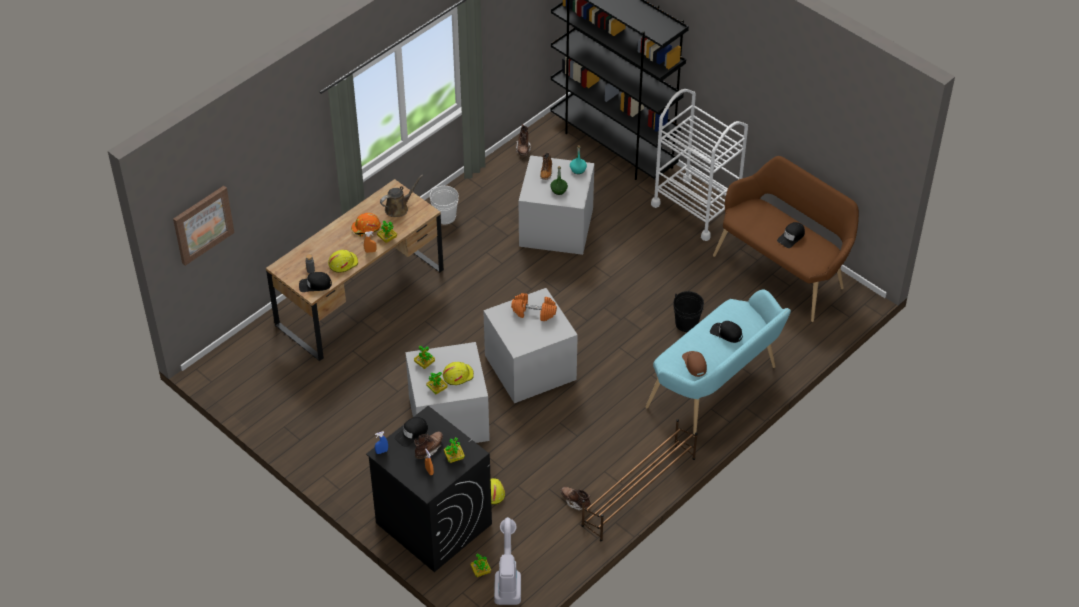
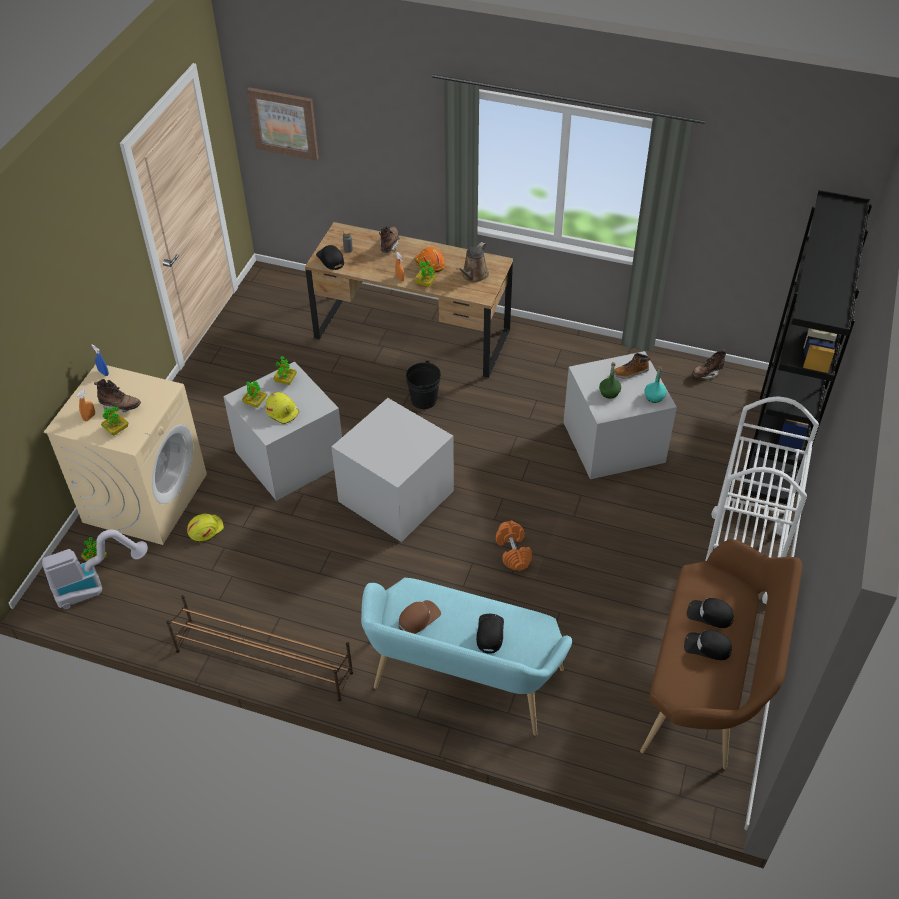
camera: 65 degrees right, 0 degrees up
yellow hard hat [328,250,358,273] -> none
black washing machine [366,406,492,572] -> beige washing machine [44,365,207,545]
brown watering can [380,175,423,217] -> brown watering can turned 90 degrees clockwise [456,242,489,282]
black cap [395,417,428,447] -> black cap moved to [687,598,734,628]
white bucket [430,186,459,224] -> none
orange dumbbell [511,293,557,321] -> orange dumbbell moved to [496,521,532,571]
brown boot [560,487,591,511] -> brown boot moved to [379,226,400,253]
black bucket [673,291,704,332] -> black bucket moved to [406,361,441,409]

